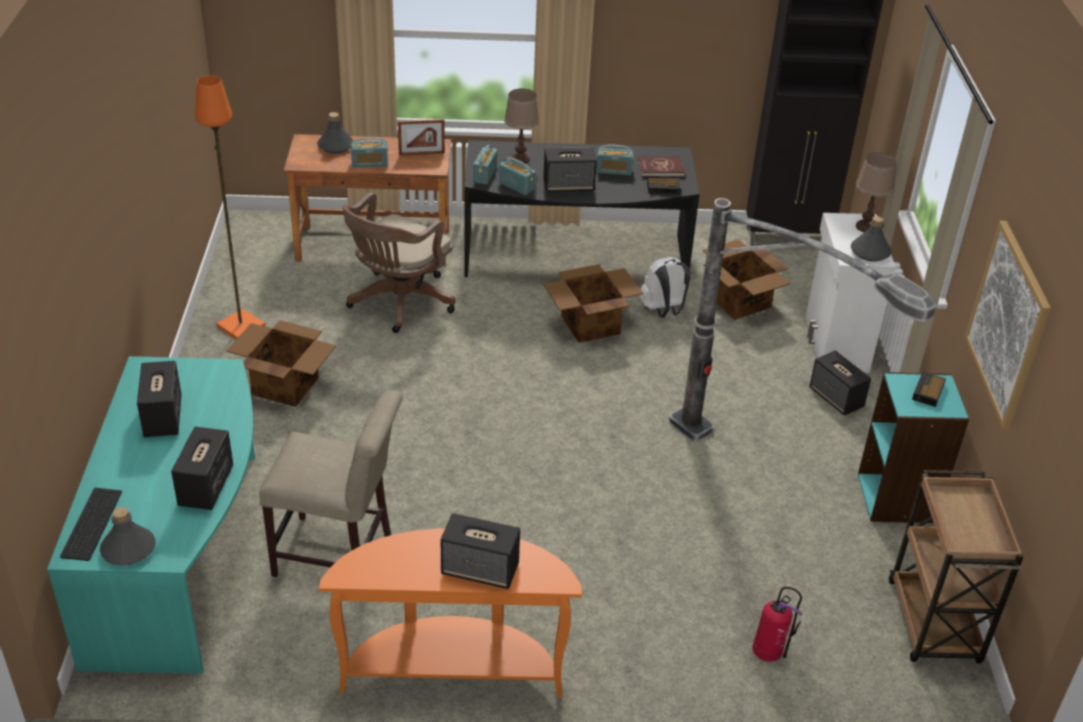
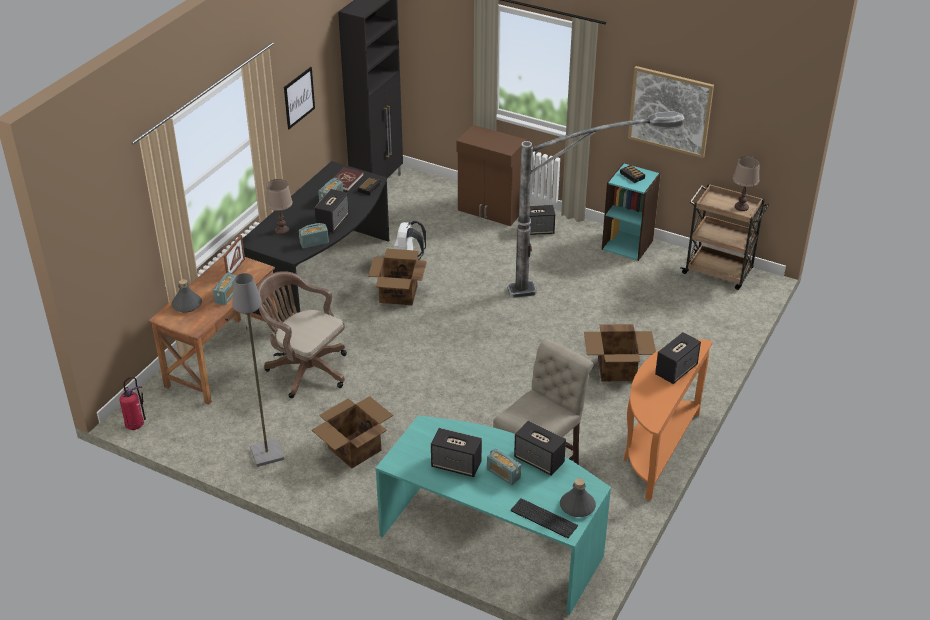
camera: 60 degrees left, 0 degrees up
orange floor lamp [195,75,265,339] -> grey floor lamp [232,273,284,467]
brown office chair [342,192,456,333] -> brown office chair turned 150 degrees clockwise [257,271,347,398]
radio [473,145,497,184] -> radio moved to [487,449,521,485]
cardboard box [703,239,790,320] -> cardboard box moved to [584,324,656,381]
fire extinguisher [752,587,802,662] -> fire extinguisher moved to [119,377,146,430]
white cabinet [806,213,896,373] -> brown cabinet [456,125,527,226]
grey bottle [851,216,892,262] -> none
brown table lamp [856,152,897,232] -> brown table lamp moved to [733,156,760,211]
none -> picture [284,67,315,129]

